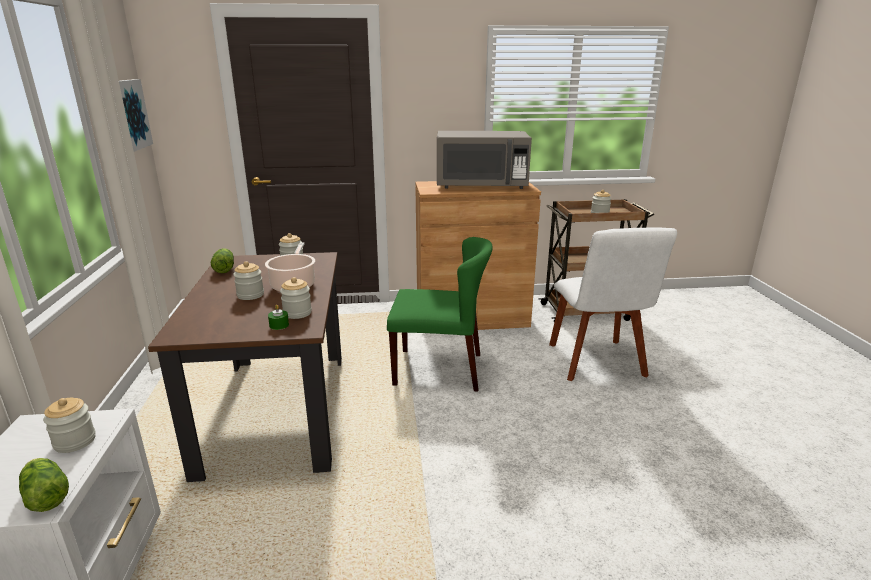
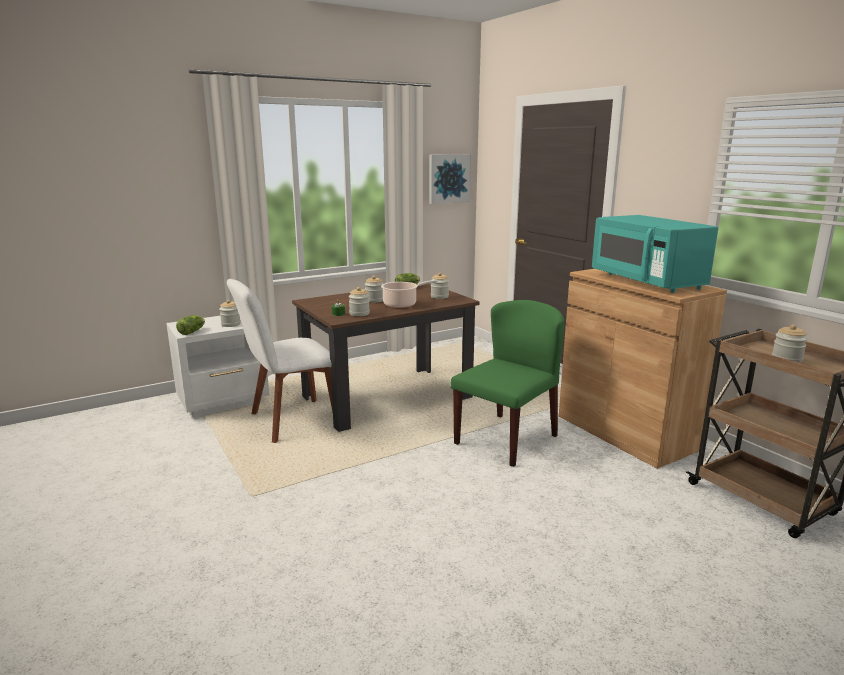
camera: 65 degrees right, 5 degrees down
green chair [387,237,493,392] -> green chair turned 120 degrees counterclockwise [451,300,564,467]
grey microwave [437,131,532,189] -> turquoise microwave [592,215,718,293]
white chair [549,227,677,381] -> white chair moved to [227,279,333,443]

